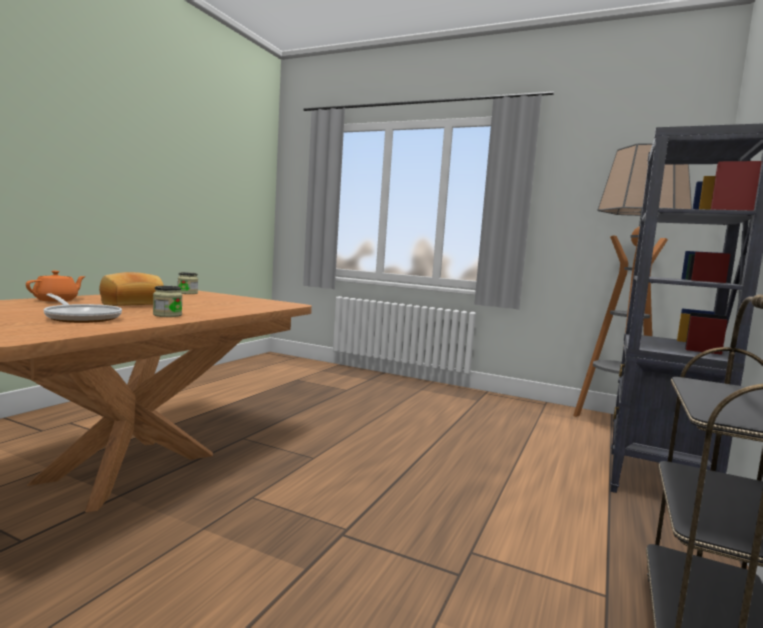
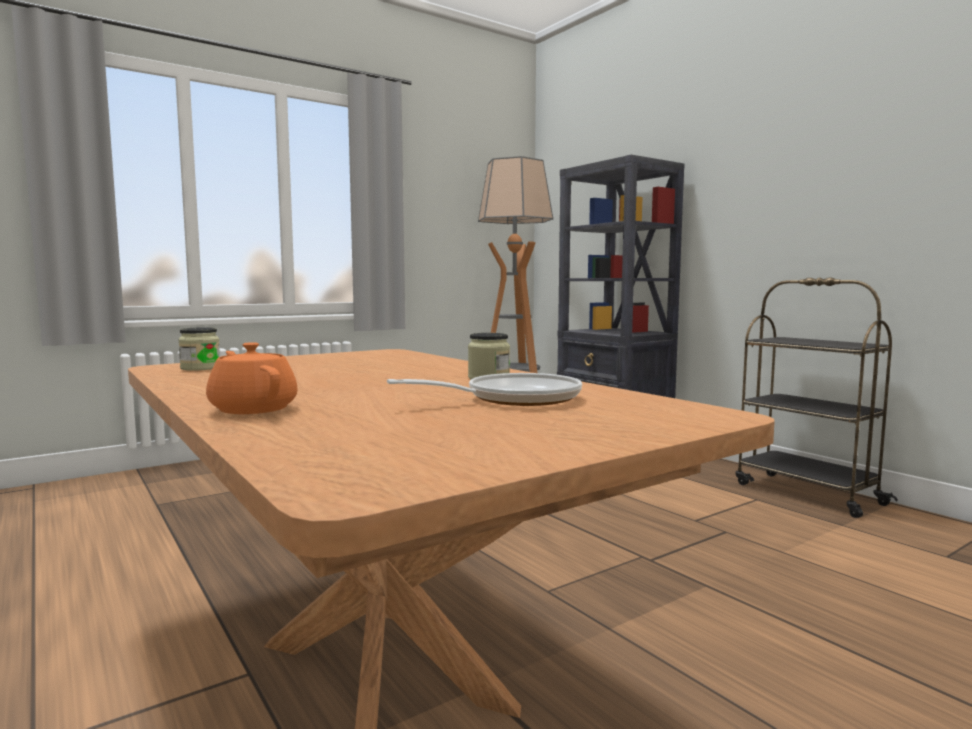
camera: 60 degrees left, 0 degrees up
bread [99,272,164,306] -> none

